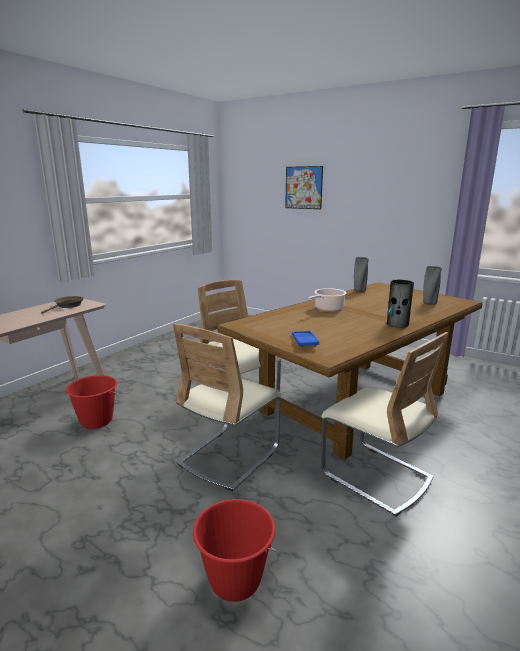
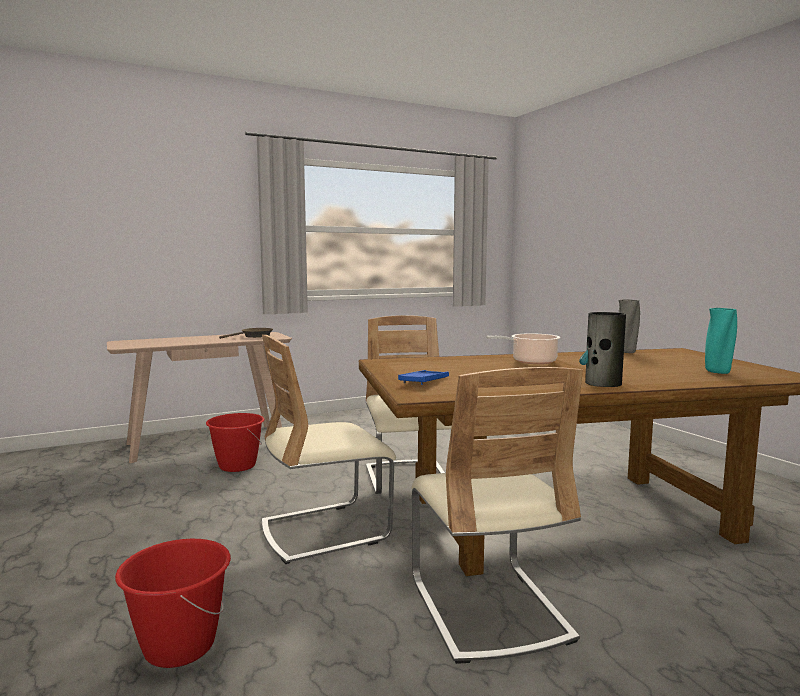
camera: 30 degrees right, 10 degrees down
picture [285,166,323,209] -> none
grey vase [423,266,442,305] -> turquoise vase [705,308,737,374]

